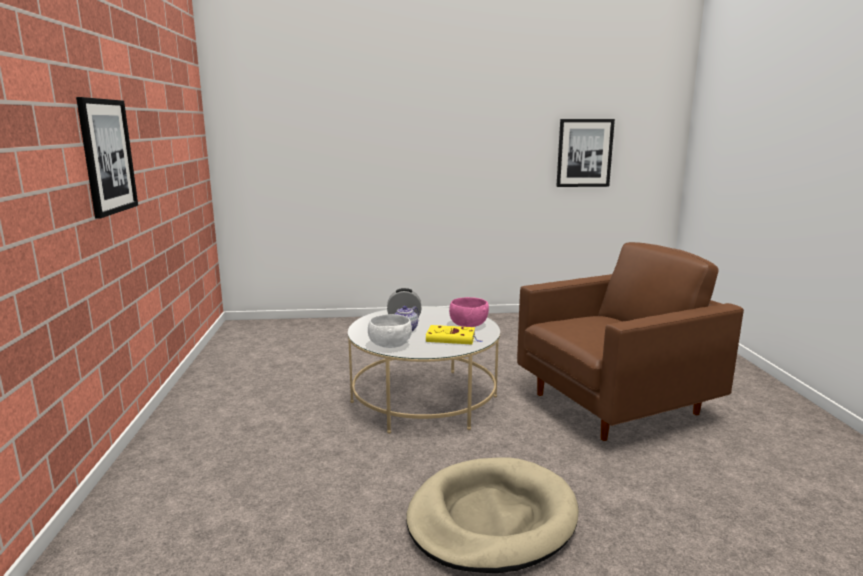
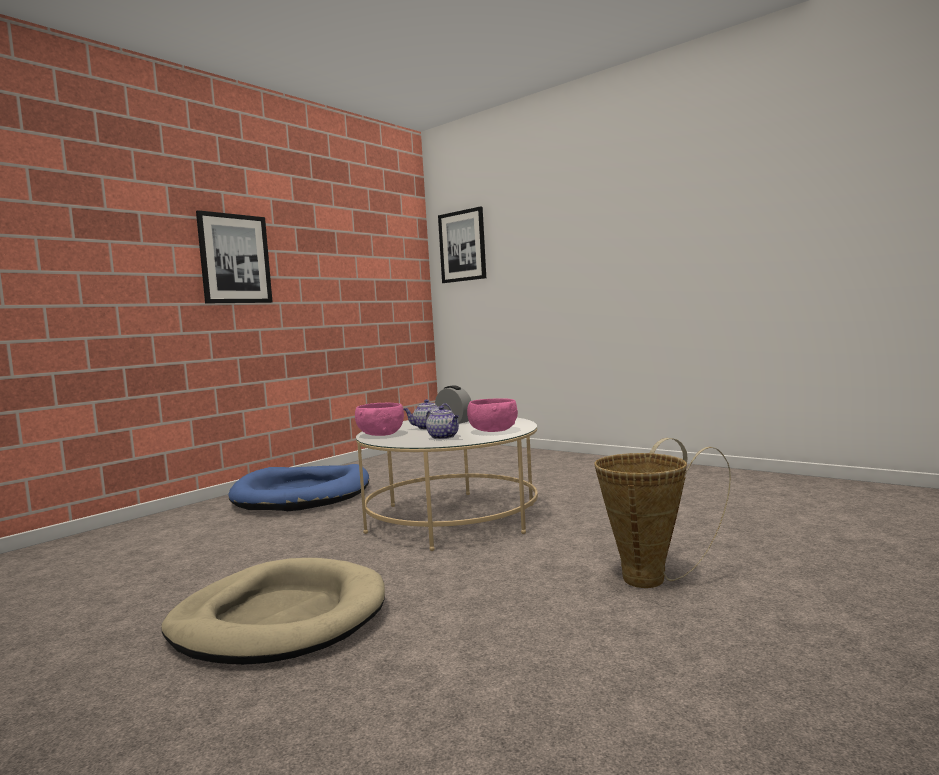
camera: 45 degrees right, 10 degrees down
white bowl [368,314,412,348] -> pink bowl [355,403,404,436]
yellow book [426,325,482,345] -> teapot [426,406,459,439]
brown armchair [517,242,744,441] -> basket [594,438,731,588]
picture [556,119,615,187] -> picture moved to [438,206,486,283]
none -> blue dog bed [229,464,369,511]

